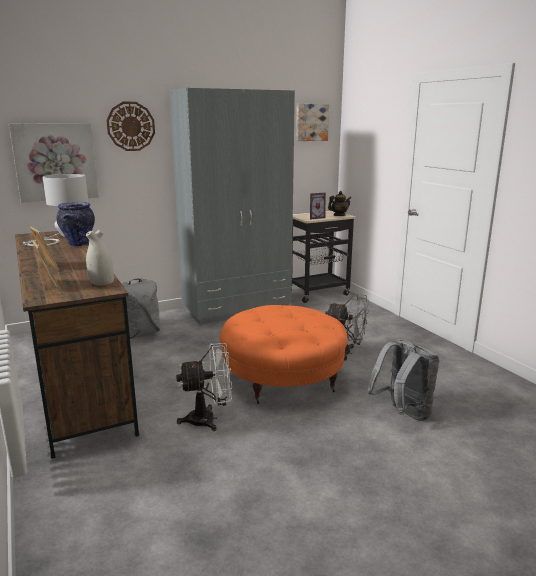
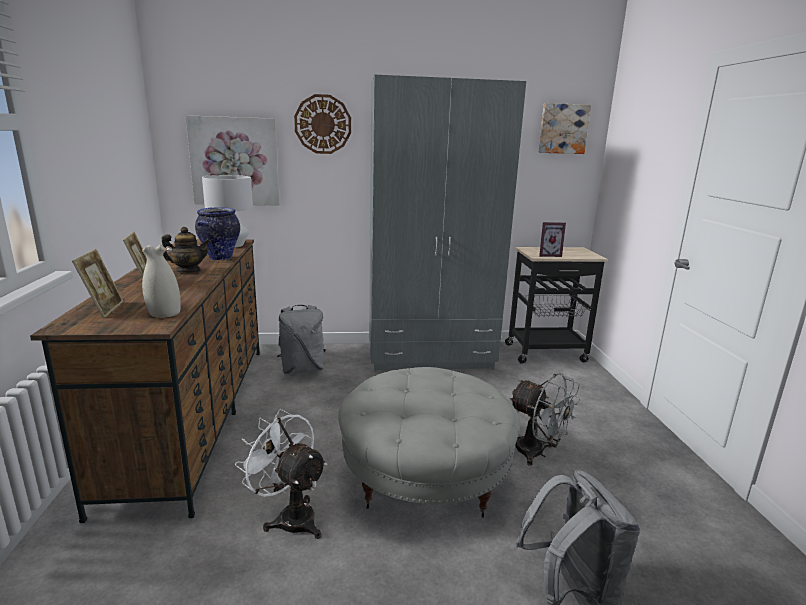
camera: 20 degrees right, 0 degrees up
white fan [176,343,232,431] -> white fan turned 150 degrees counterclockwise [235,409,327,539]
orange ottoman [220,305,348,404] -> grey ottoman [339,367,520,518]
teapot [328,191,352,216] -> teapot moved to [162,227,211,273]

